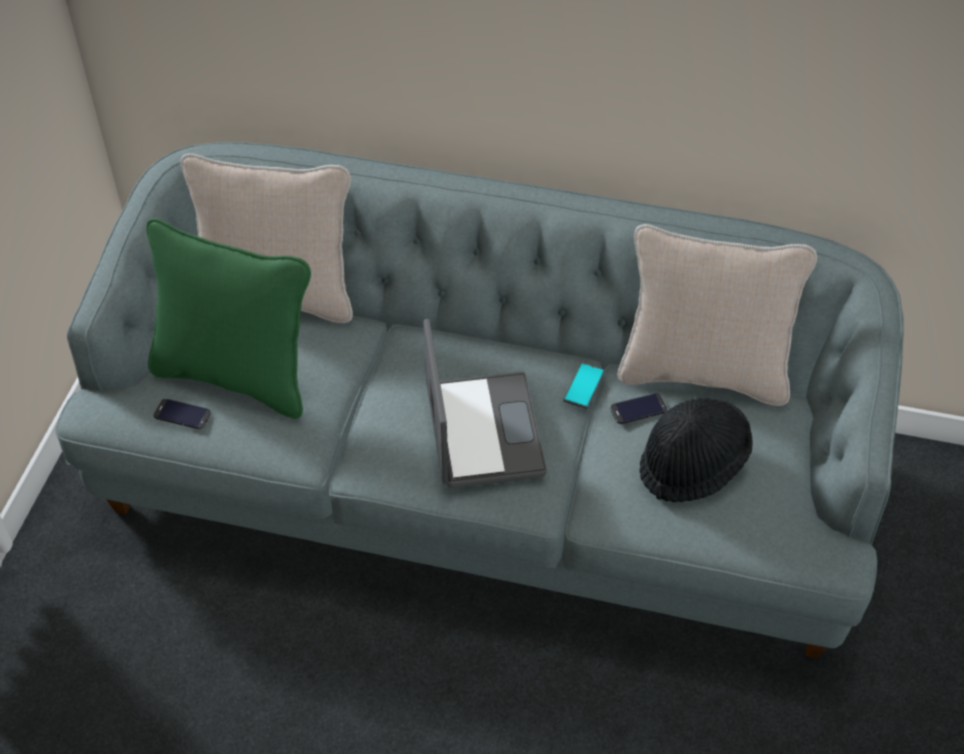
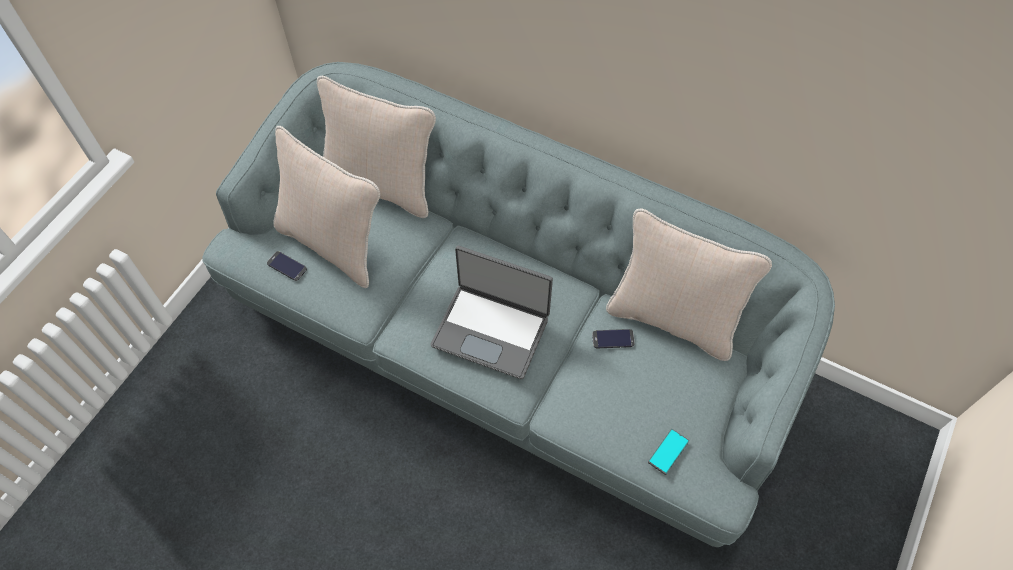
camera: 15 degrees right, 10 degrees up
green pillow [146,218,311,419] -> beige pillow [273,126,380,288]
laptop [423,319,547,488] -> laptop turned 105 degrees clockwise [431,246,553,379]
phone [563,363,605,409] -> phone moved to [648,429,689,475]
black hat [639,398,753,502] -> none

